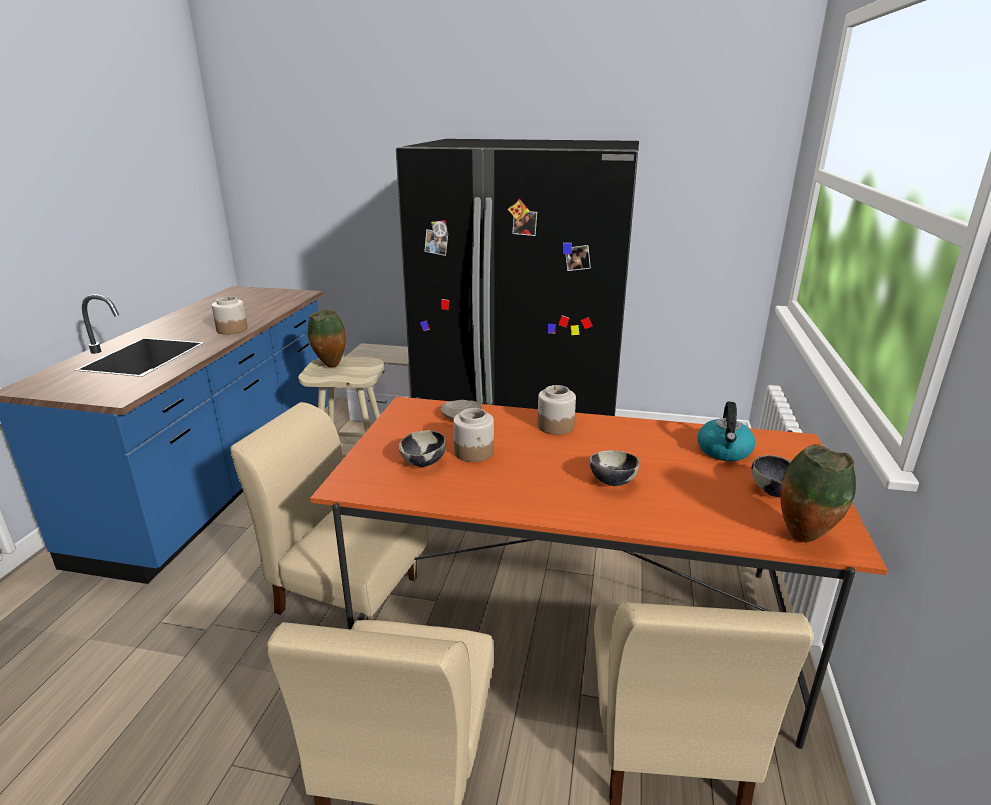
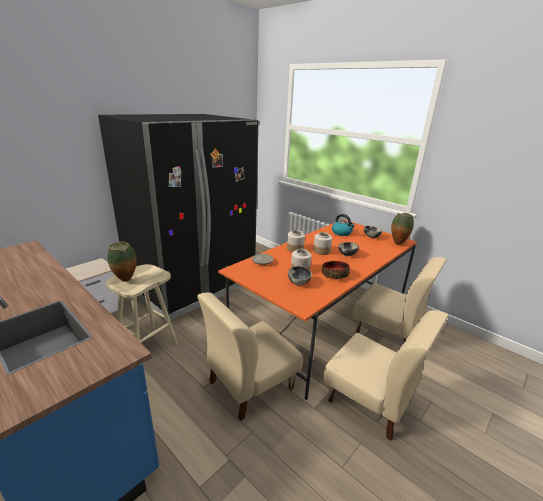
camera: 60 degrees left, 0 degrees up
jar [212,296,248,335] -> jar moved to [313,232,332,255]
none -> bowl [322,261,350,279]

